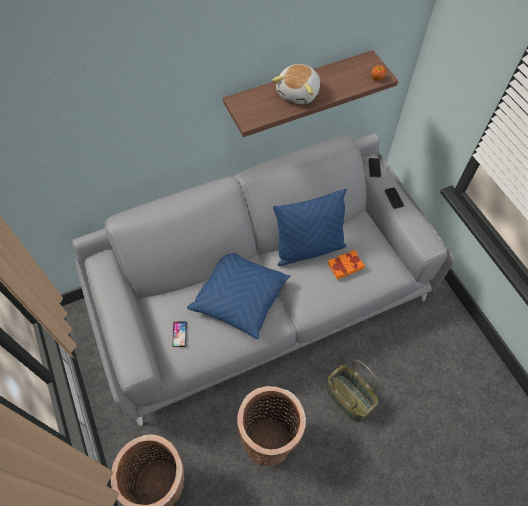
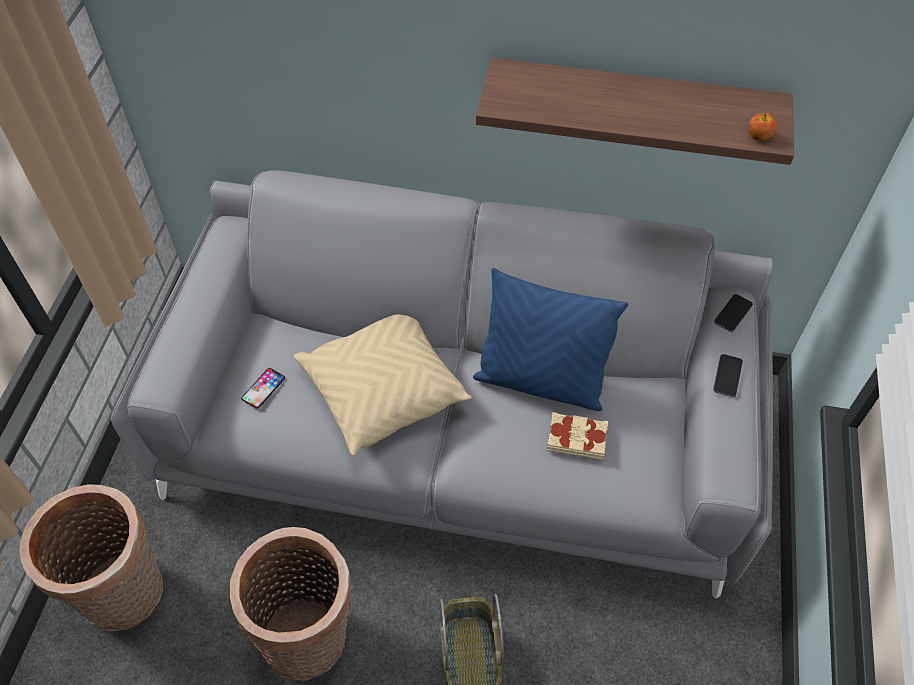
camera: 35 degrees right, 5 degrees down
blue pillow [187,253,290,339] -> beige pillow [294,315,472,456]
plush toy [272,64,320,104] -> none
orange book [328,250,365,280] -> beige book [547,412,608,460]

